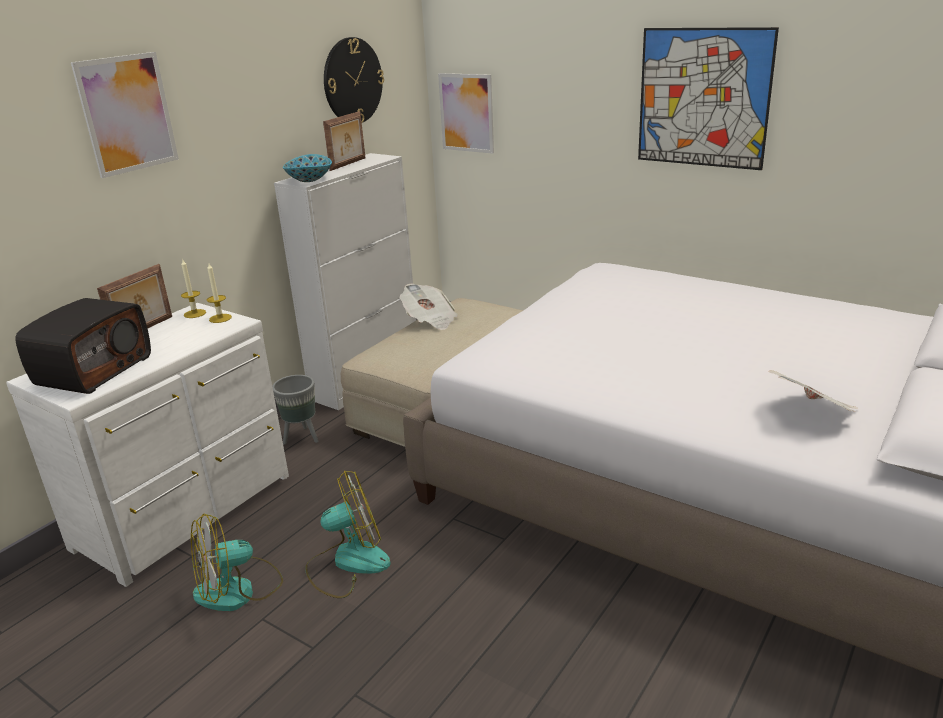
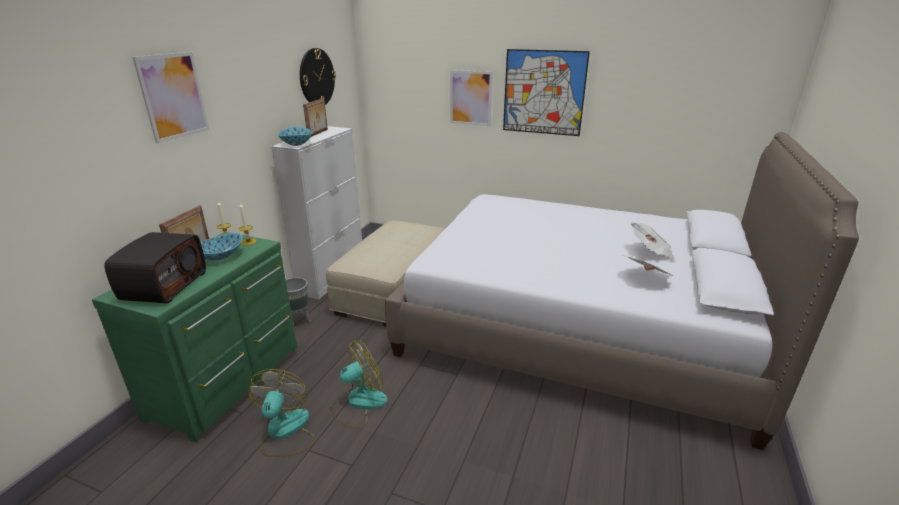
camera: 15 degrees left, 0 degrees up
white dresser [6,303,289,587] -> green dresser [92,232,297,442]
fan [191,514,283,611] -> fan turned 135 degrees clockwise [247,369,316,457]
newspaper [400,283,458,330] -> newspaper moved to [630,222,675,260]
picture [438,73,494,154] -> picture moved to [450,70,493,126]
none -> bowl [201,233,243,260]

